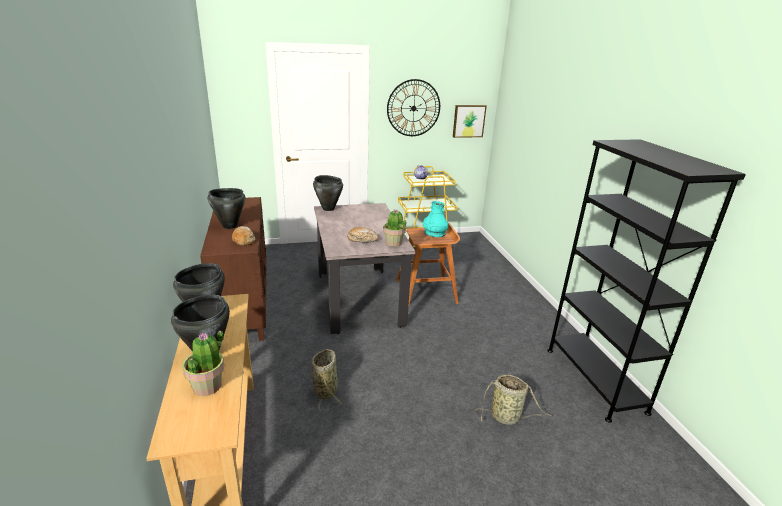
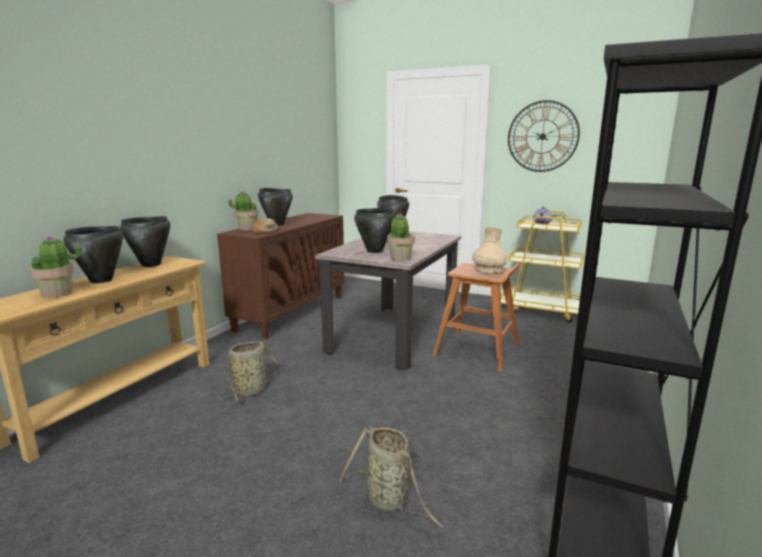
camera: 40 degrees right, 10 degrees down
bread [348,227,378,243] -> black cooking pot [354,208,395,253]
turquoise vase [423,201,448,237] -> beige vase [472,227,507,274]
picture [453,105,487,138] -> none
none -> potted plant [228,191,259,230]

